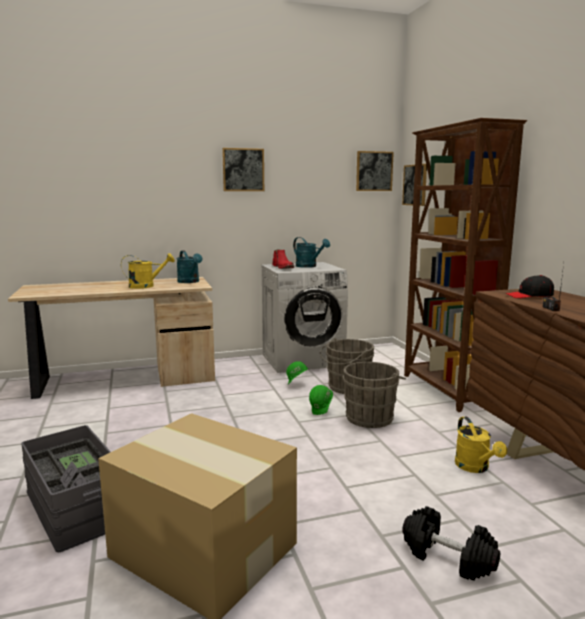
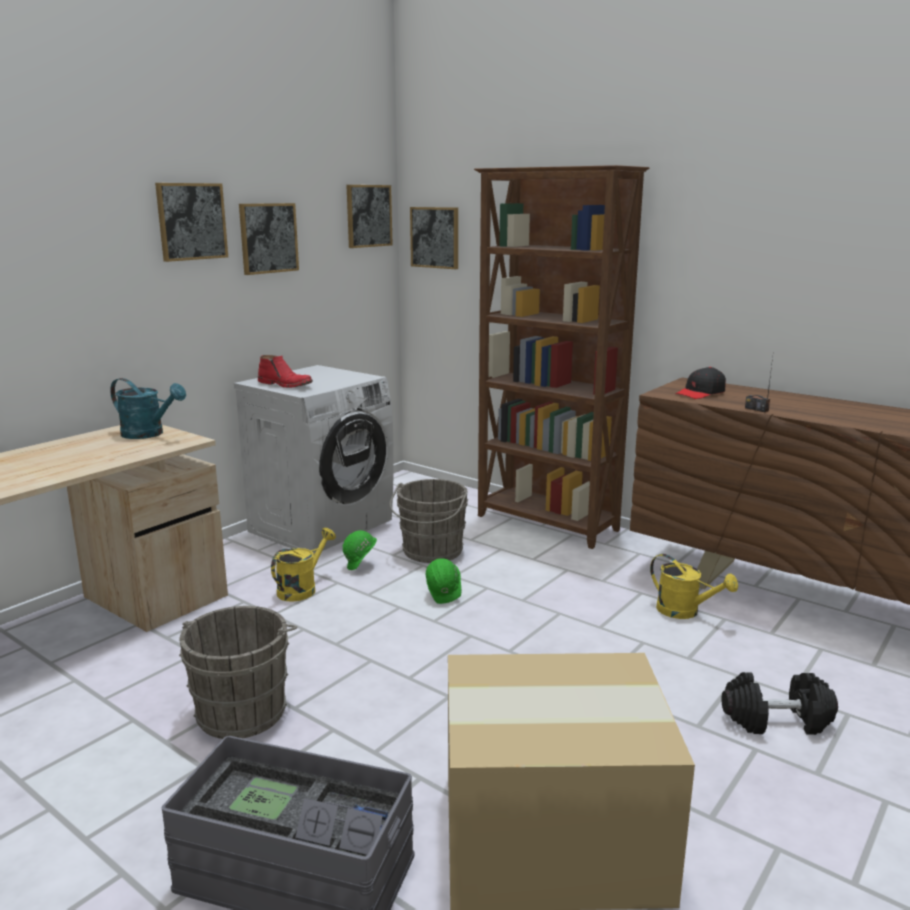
camera: 35 degrees left, 5 degrees up
yellow watering can [121,253,175,289] -> yellow watering can moved to [271,528,336,602]
turquoise watering can [293,237,330,268] -> none
grey bucket [343,361,406,428] -> grey bucket moved to [179,606,297,739]
none -> picture [239,203,299,275]

